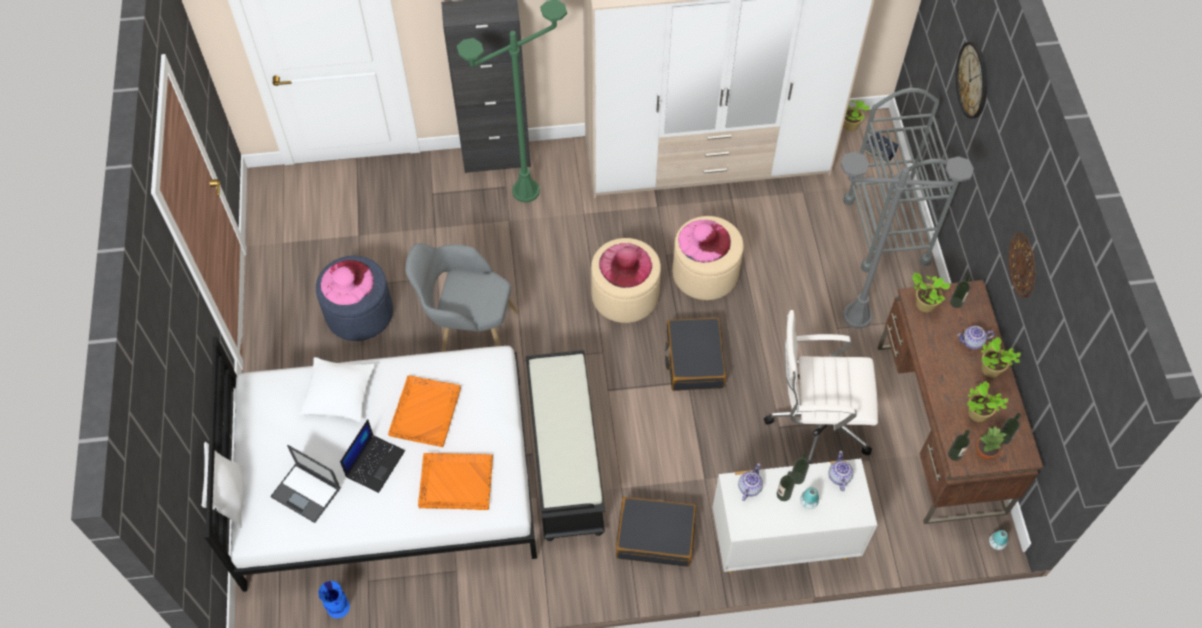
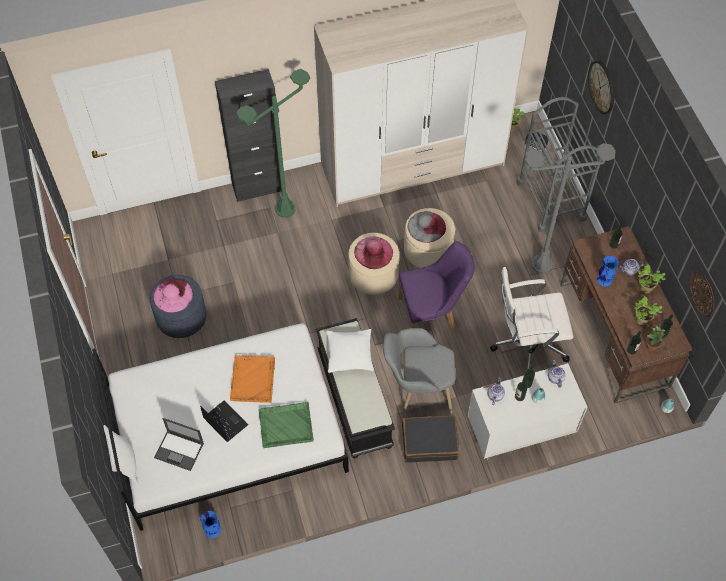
camera: 10 degrees left, 0 degrees up
white pillow [299,357,375,422] -> white pillow moved to [326,329,374,373]
laptop [340,419,405,493] -> laptop turned 60 degrees counterclockwise [200,400,248,442]
grey armchair [405,243,518,352] -> grey armchair moved to [383,328,455,413]
orange tray [418,453,493,510] -> green tray [259,402,314,448]
black suitcase [665,317,726,391] -> purple chair [398,241,475,330]
pink hat [678,220,731,263] -> grey hat [408,211,446,243]
potted plant [912,273,951,312] -> none
wall clock [1008,233,1036,298] -> wall clock moved to [690,271,714,317]
none -> blue vase [597,256,619,287]

